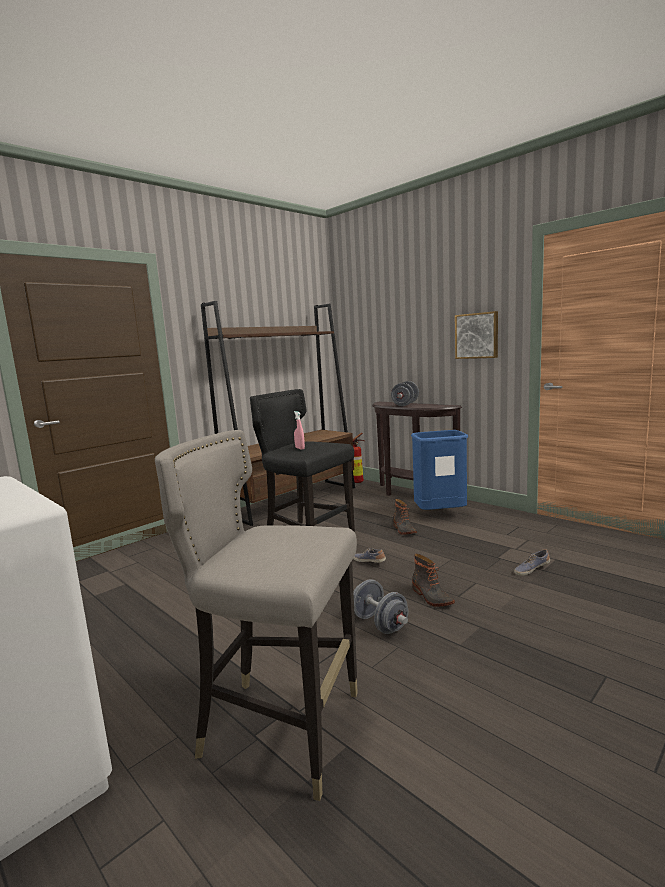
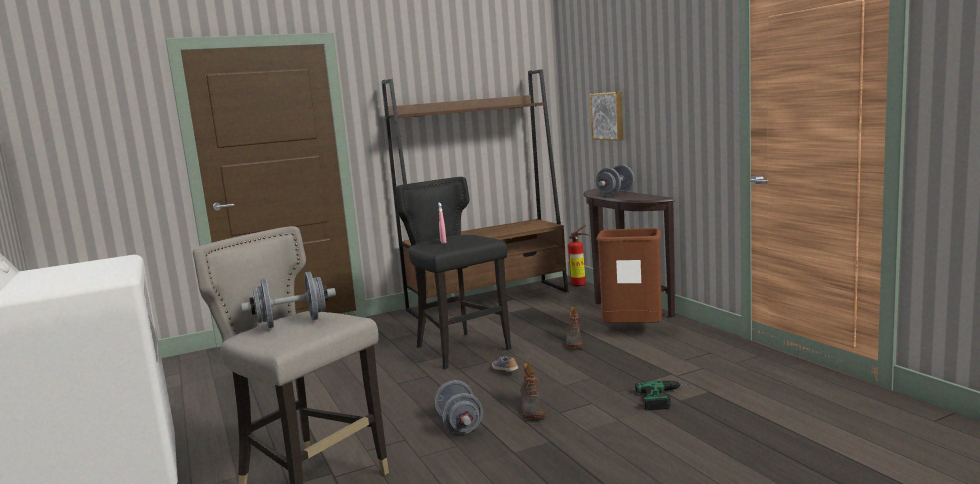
camera: 20 degrees right, 0 degrees up
blue trash can [411,430,468,510] -> brown trash can [596,228,662,323]
picture [455,311,498,359] -> picture moved to [590,91,623,140]
shoe [514,549,550,576] -> power drill [635,381,688,410]
none -> grey dumbbell [241,272,336,328]

